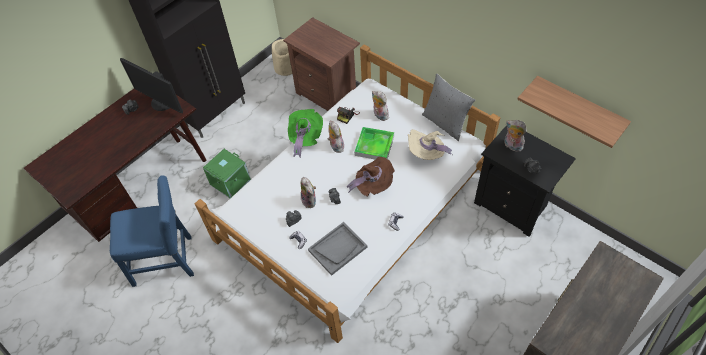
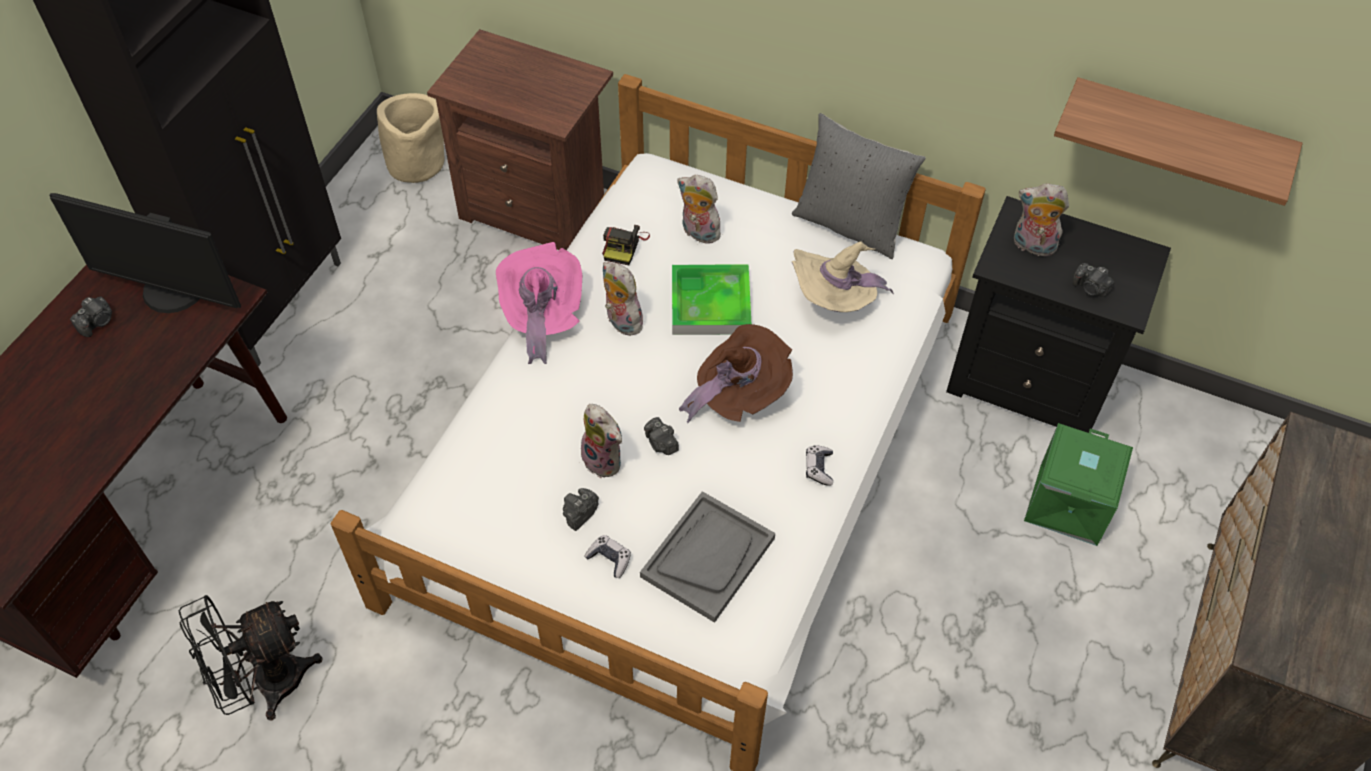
camera: 20 degrees left, 0 degrees up
blue chair [110,175,194,287] -> black fan [179,595,323,721]
green storage box [203,149,251,199] -> green storage box moved to [1024,423,1133,546]
green hat [288,109,323,158] -> pink hat [496,242,582,364]

